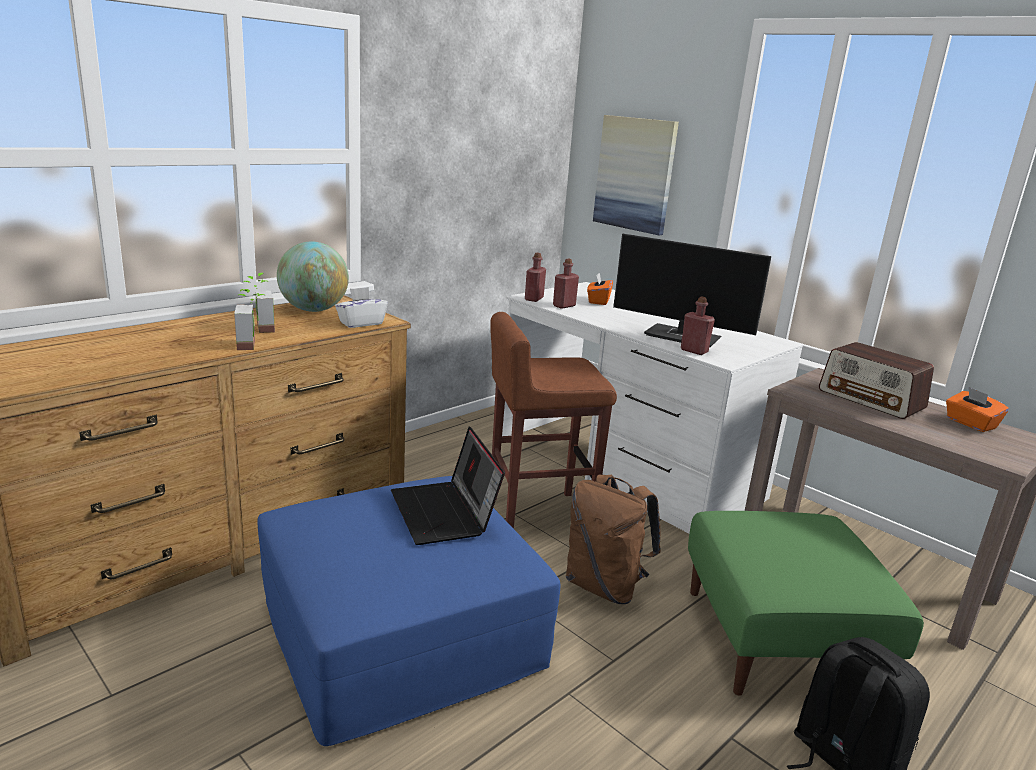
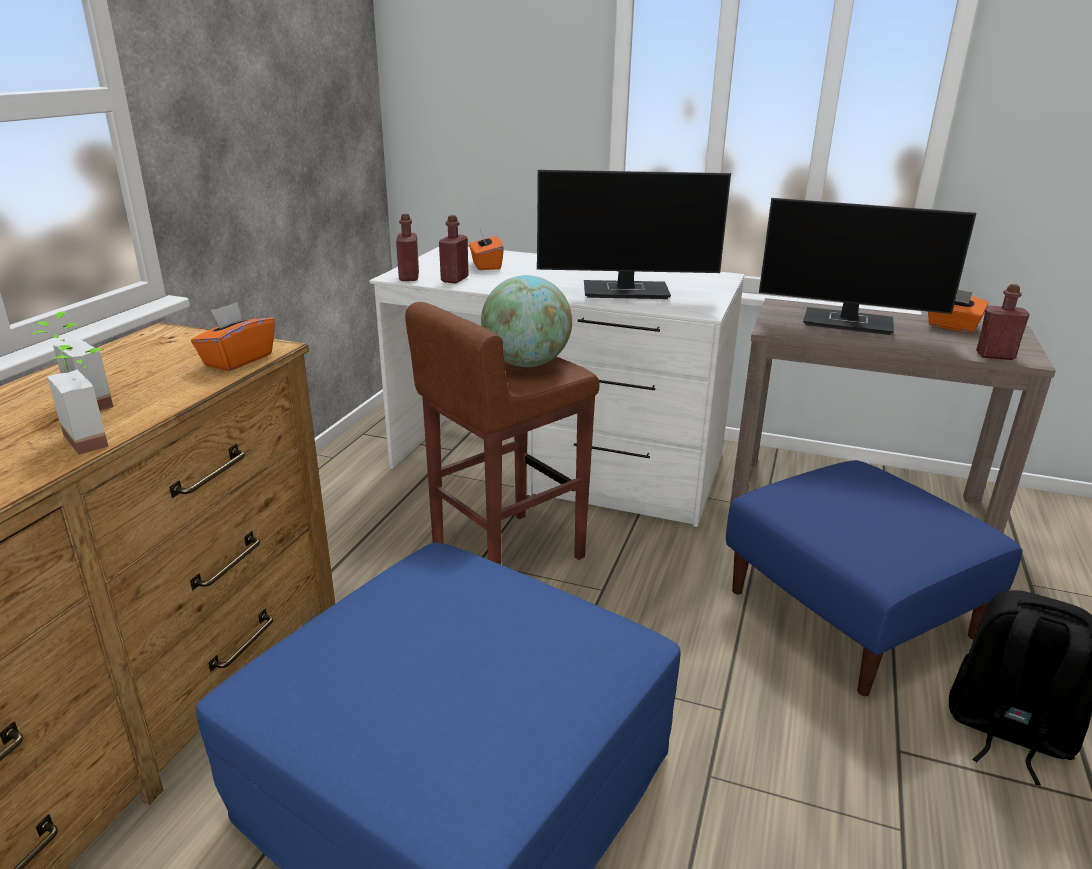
camera: 25 degrees left, 5 degrees up
globe [277,241,349,312] -> globe moved to [481,275,572,367]
white tissue box [335,287,388,328] -> orange tissue box [191,302,275,371]
laptop [391,426,505,545] -> none
brown backpack [566,475,661,604] -> none
picture [593,115,679,235] -> none
red bottle [681,297,715,355] -> red bottle moved to [976,284,1030,360]
green ottoman [688,511,924,696] -> blue ottoman [726,460,1022,696]
radio [819,342,934,419] -> monitor [759,198,977,335]

